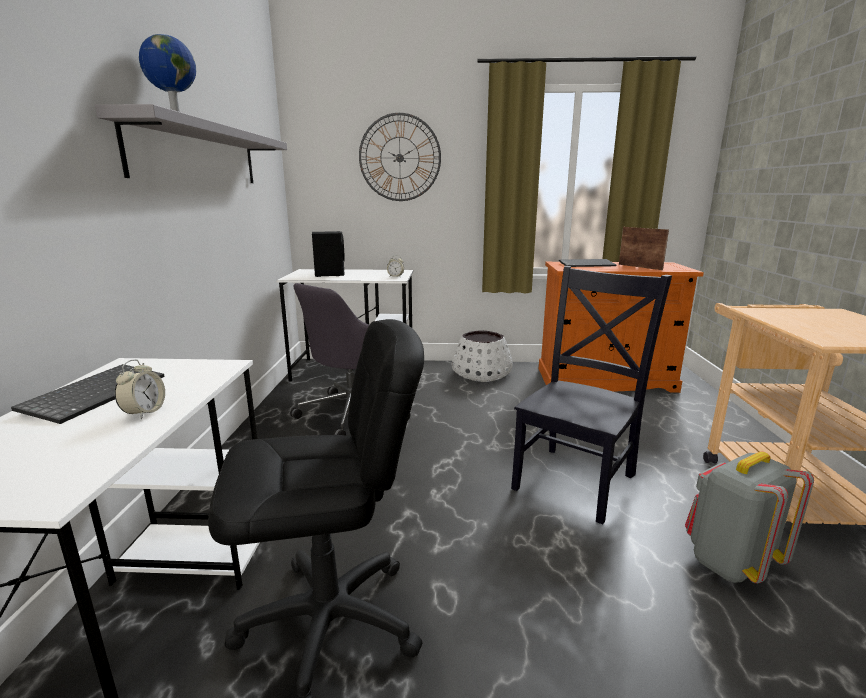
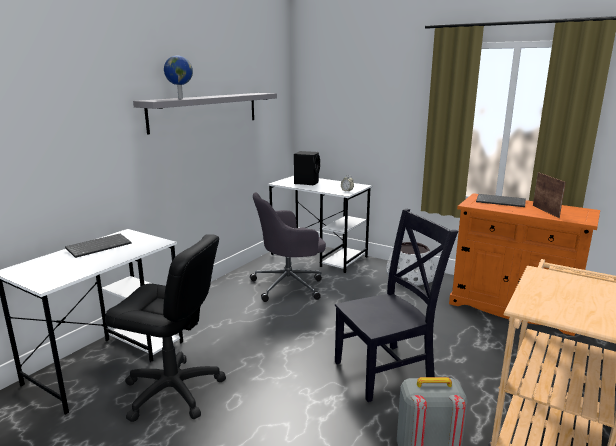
camera: 30 degrees right, 0 degrees up
alarm clock [115,359,165,419] -> none
wall clock [359,113,441,201] -> none

